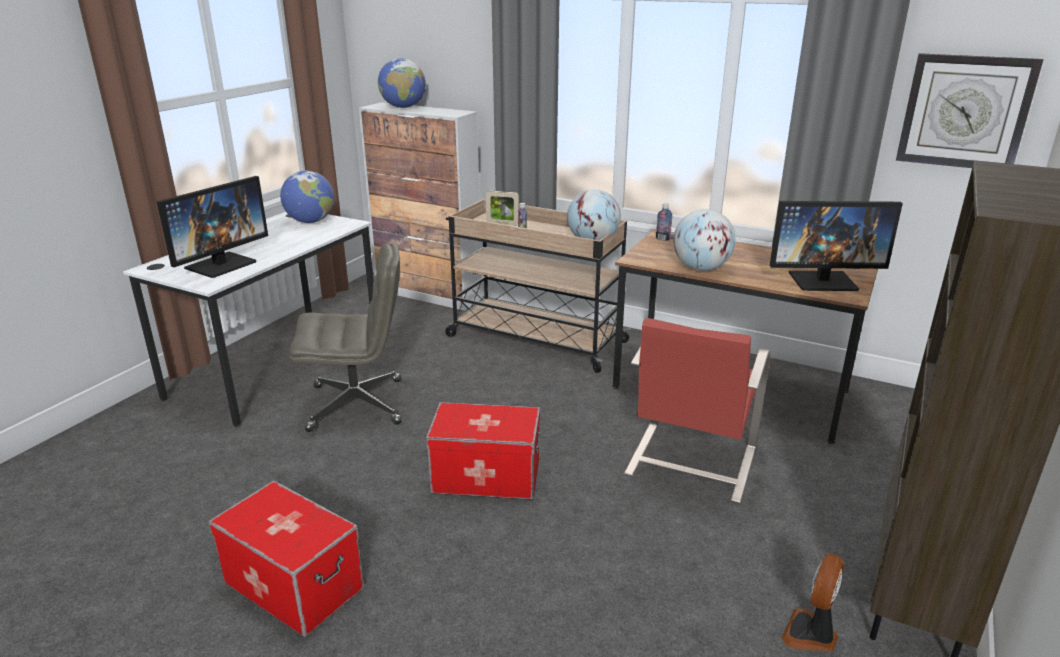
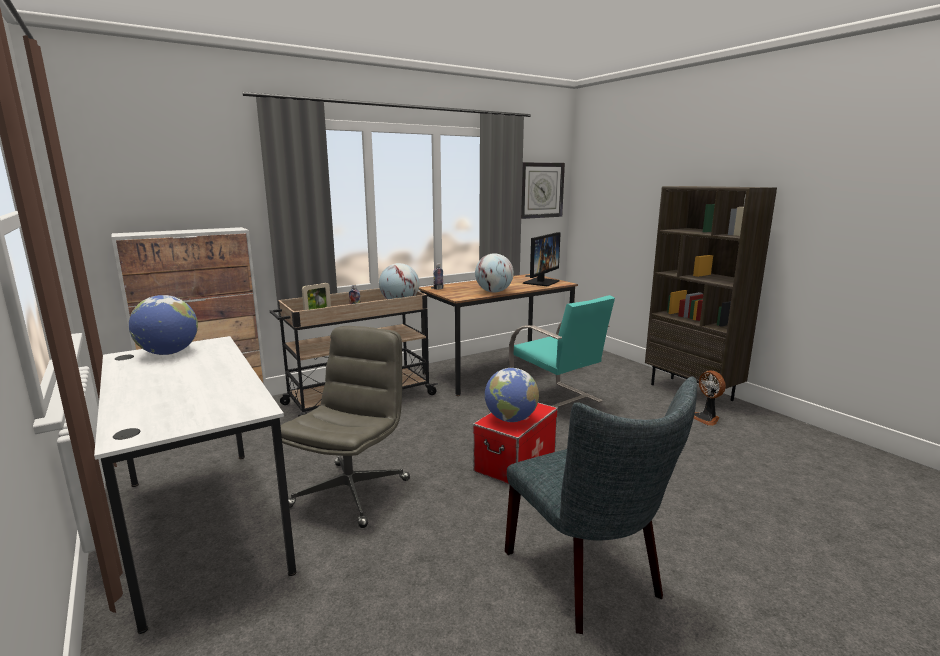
camera: 60 degrees left, 10 degrees down
monitor [157,176,268,278] -> none
storage box [209,481,364,637] -> grey chair [505,377,697,634]
globe [378,58,426,108] -> globe moved to [485,368,539,422]
red chair [624,318,771,504] -> turquoise chair [509,295,615,408]

